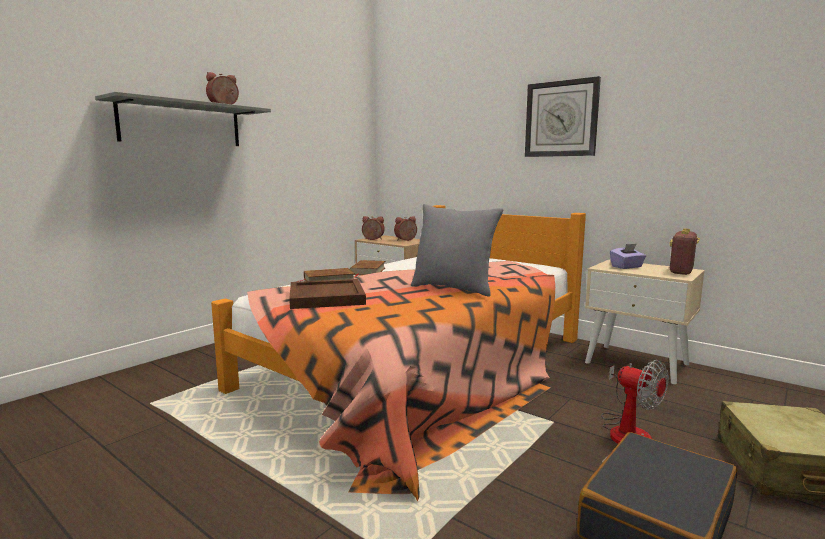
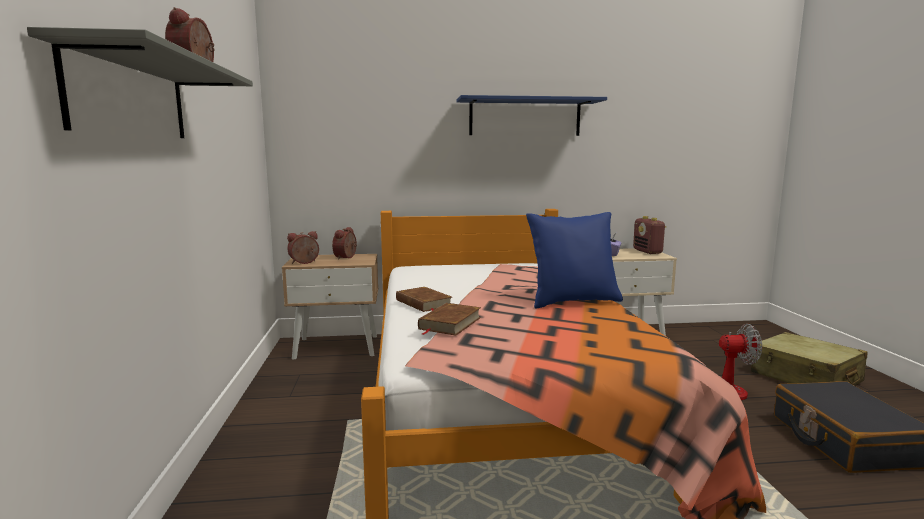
camera: 45 degrees left, 0 degrees up
brown tray [289,279,366,309] -> none
grey pillow [411,204,503,296] -> blue pillow [526,212,623,309]
wall clock [525,76,601,157] -> blue shelf [456,95,607,136]

